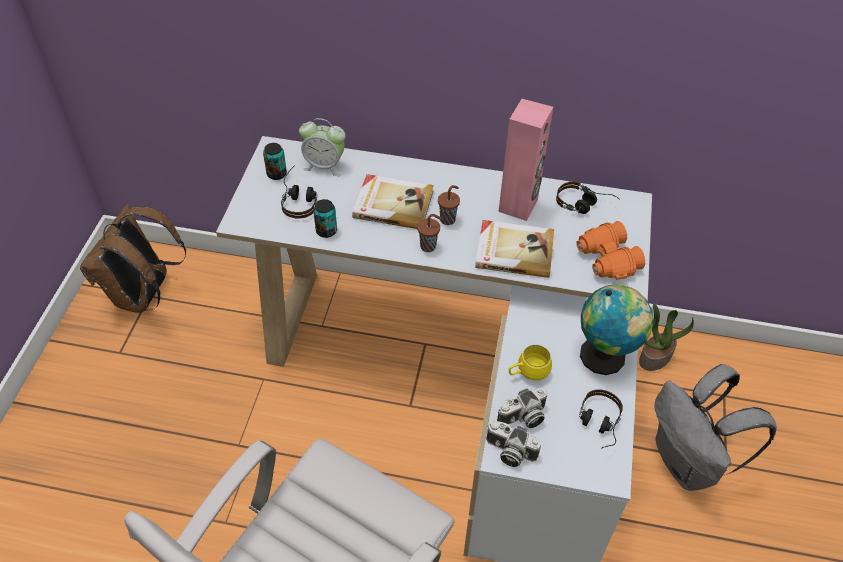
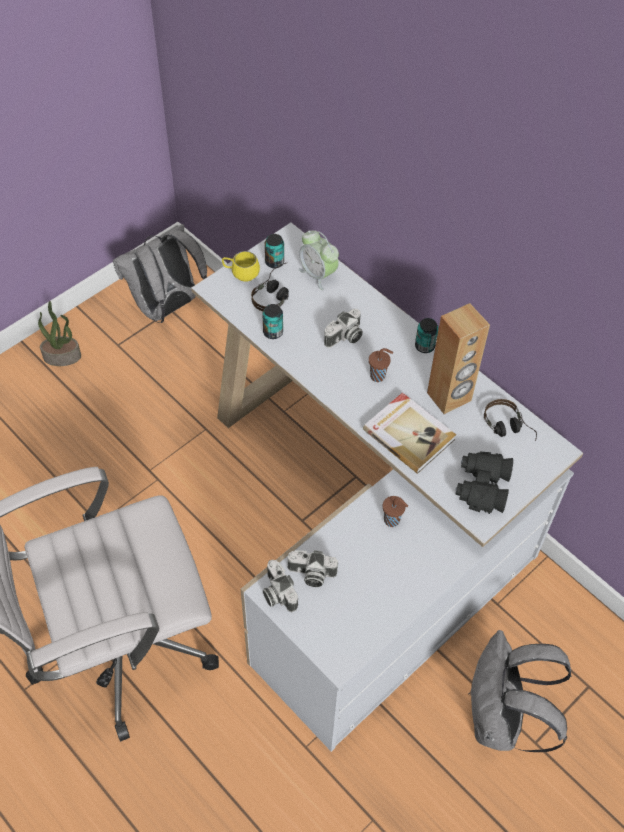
camera: 35 degrees right, 5 degrees up
brown backpack [80,204,186,313] -> grey backpack [113,224,207,323]
book [352,174,434,229] -> camera [324,309,363,348]
brown cup [417,214,443,252] -> brown cup moved to [383,496,408,527]
pink speaker [498,99,553,221] -> brown speaker [427,303,490,414]
yellow mug [509,345,552,380] -> yellow mug moved to [222,251,260,282]
orange binoculars [576,221,645,280] -> black binoculars [455,452,513,514]
headphones [579,389,623,448] -> none
globe [580,284,653,375] -> none
potted plant [639,304,694,371] -> potted plant moved to [38,301,81,366]
none -> can [415,318,438,353]

